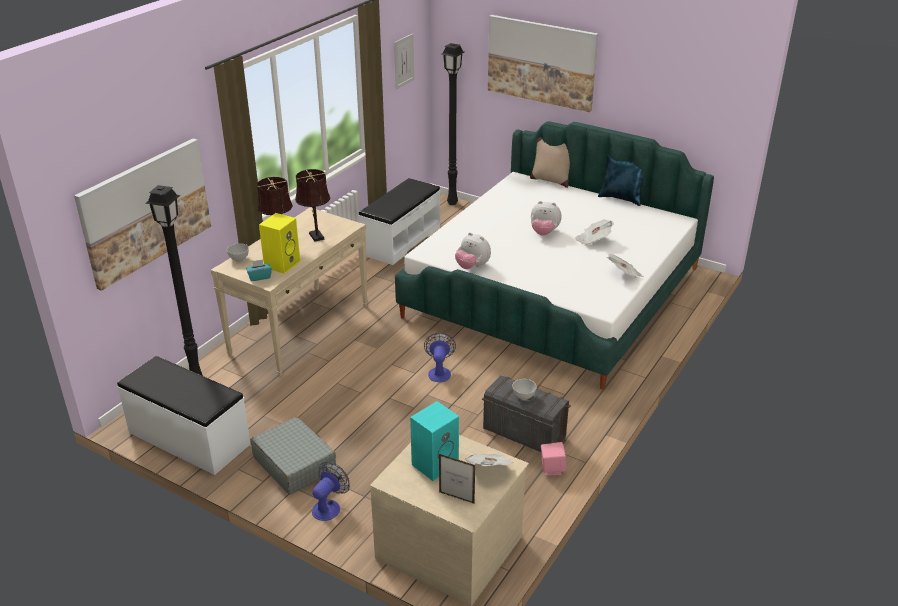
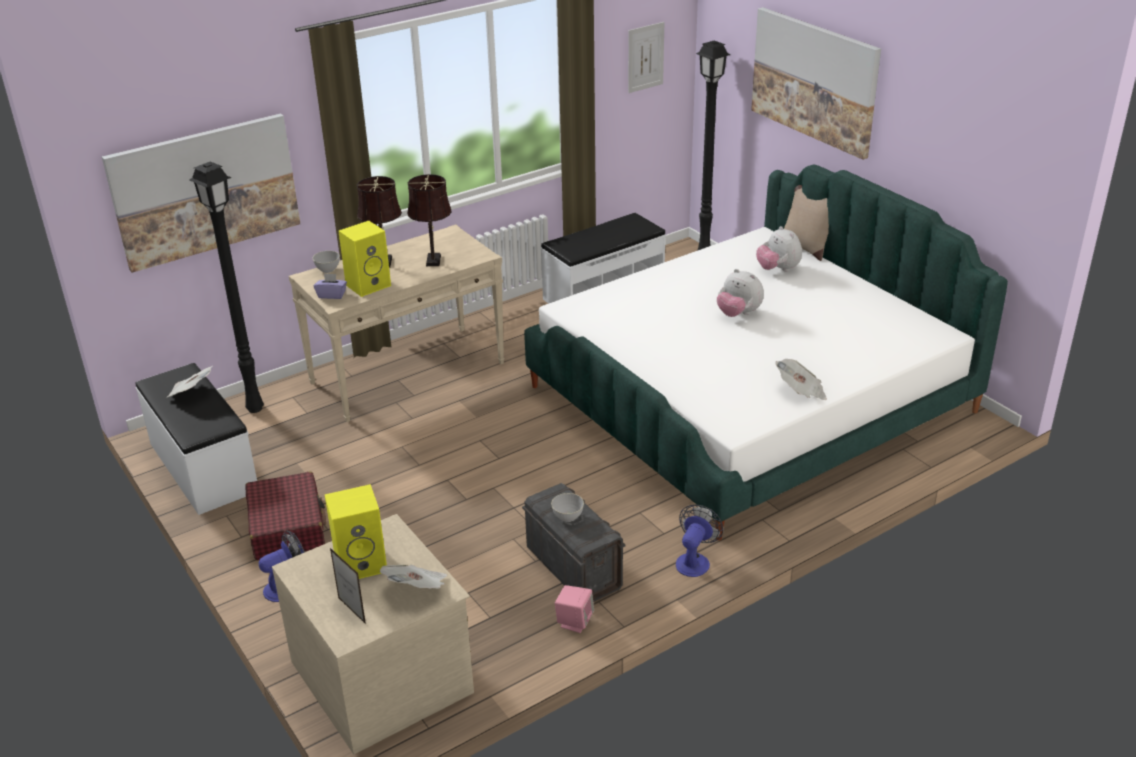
camera: 25 degrees right, 0 degrees up
turquoise tissue box [246,259,272,281] -> purple tissue box [314,273,347,299]
grey suitcase [250,417,336,495] -> red suitcase [245,472,326,560]
turquoise speaker [410,401,459,481] -> yellow speaker [325,484,387,579]
fan [424,333,456,382] -> fan moved to [676,505,723,577]
plush toy [455,232,491,269] -> plush toy moved to [756,226,802,272]
newspaper [575,219,614,246] -> newspaper moved to [166,366,213,398]
blue pillow [598,155,643,206] -> none

